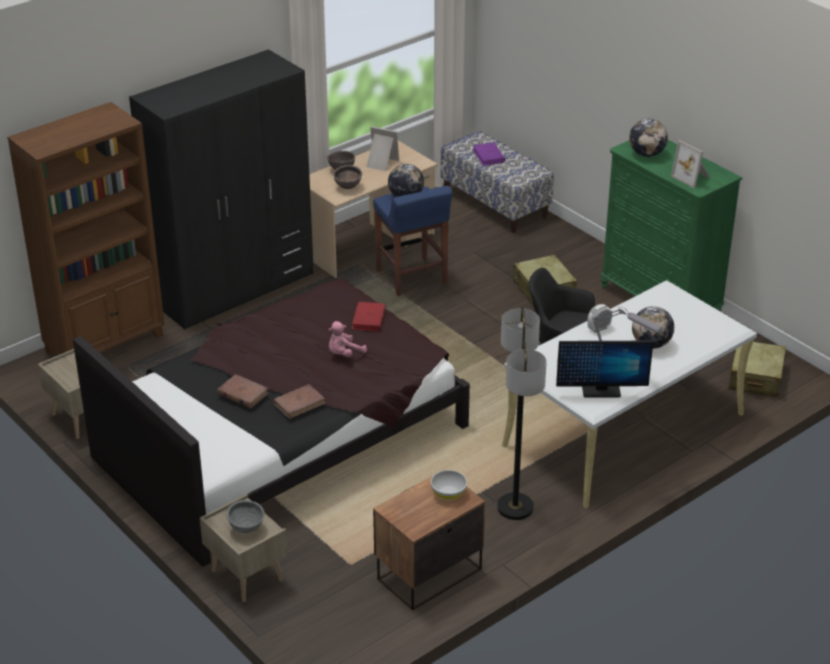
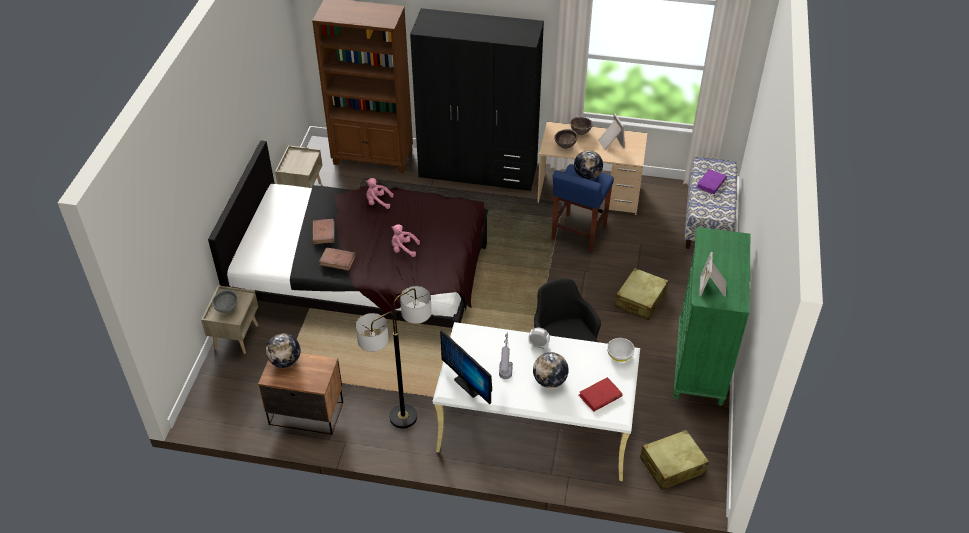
camera: 50 degrees right, 10 degrees up
red book [352,302,386,331] -> red book moved to [579,377,623,412]
white bowl [431,470,467,500] -> white bowl moved to [607,338,635,362]
globe [629,118,668,157] -> globe moved to [266,334,300,368]
none -> pink plush toy [366,178,394,209]

